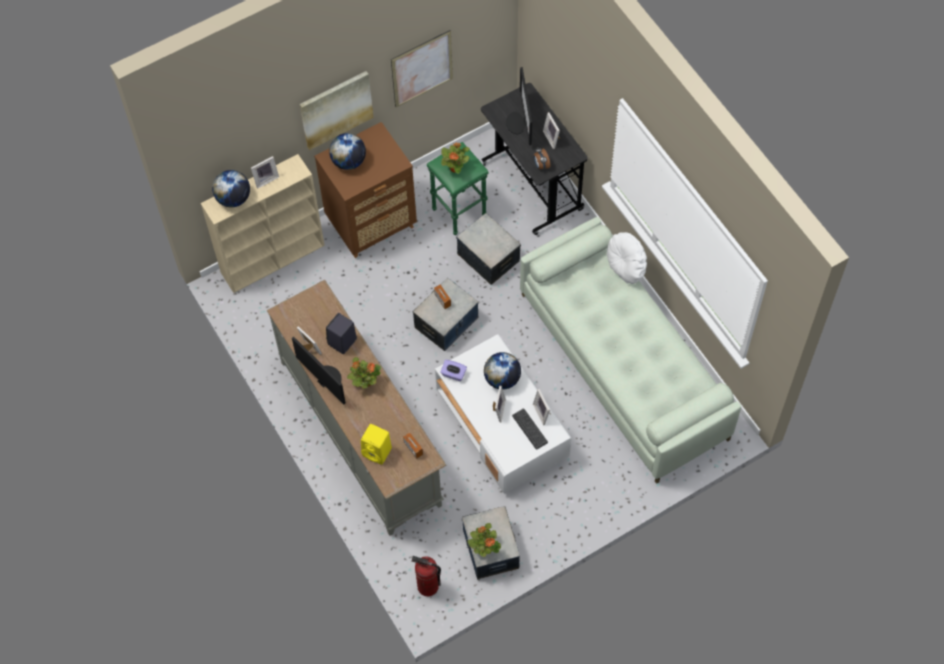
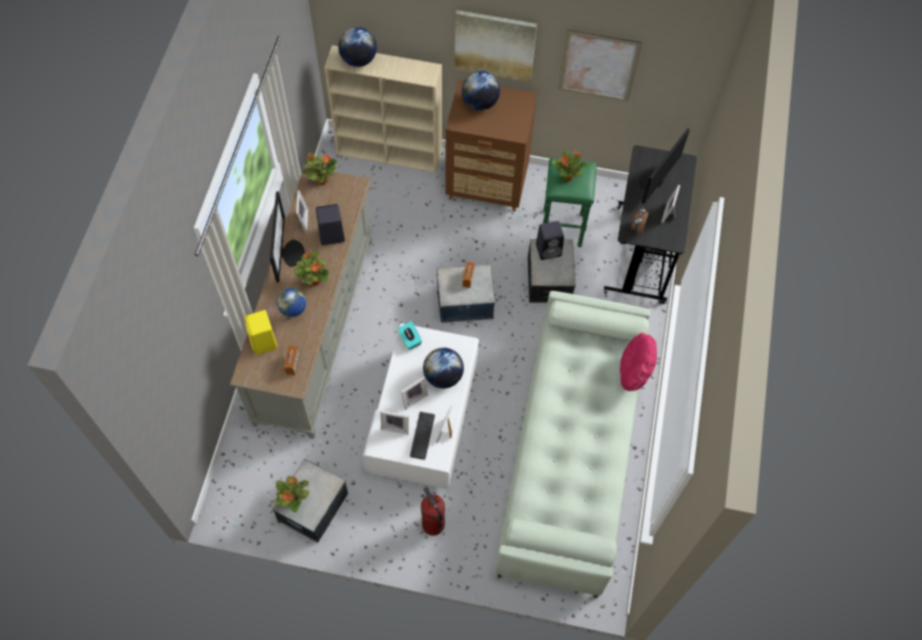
camera: 40 degrees right, 0 degrees up
picture frame [251,156,279,189] -> picture frame moved to [380,411,409,435]
fire extinguisher [411,556,441,596] -> fire extinguisher moved to [421,487,445,536]
purple tissue box [440,359,467,381] -> turquoise tissue box [398,321,422,350]
white pillow [607,232,647,284] -> pink pillow [620,333,657,391]
none -> globe [277,288,306,318]
none -> potted plant [302,152,337,185]
none -> black speaker [536,221,564,260]

